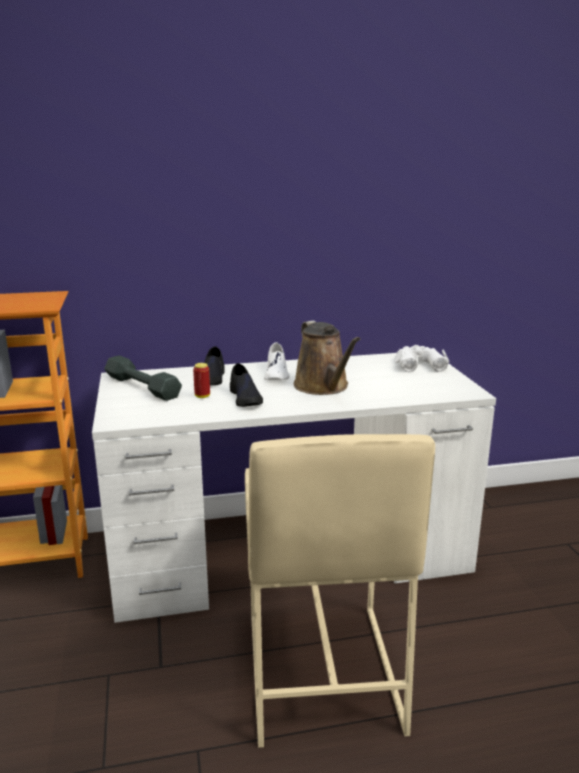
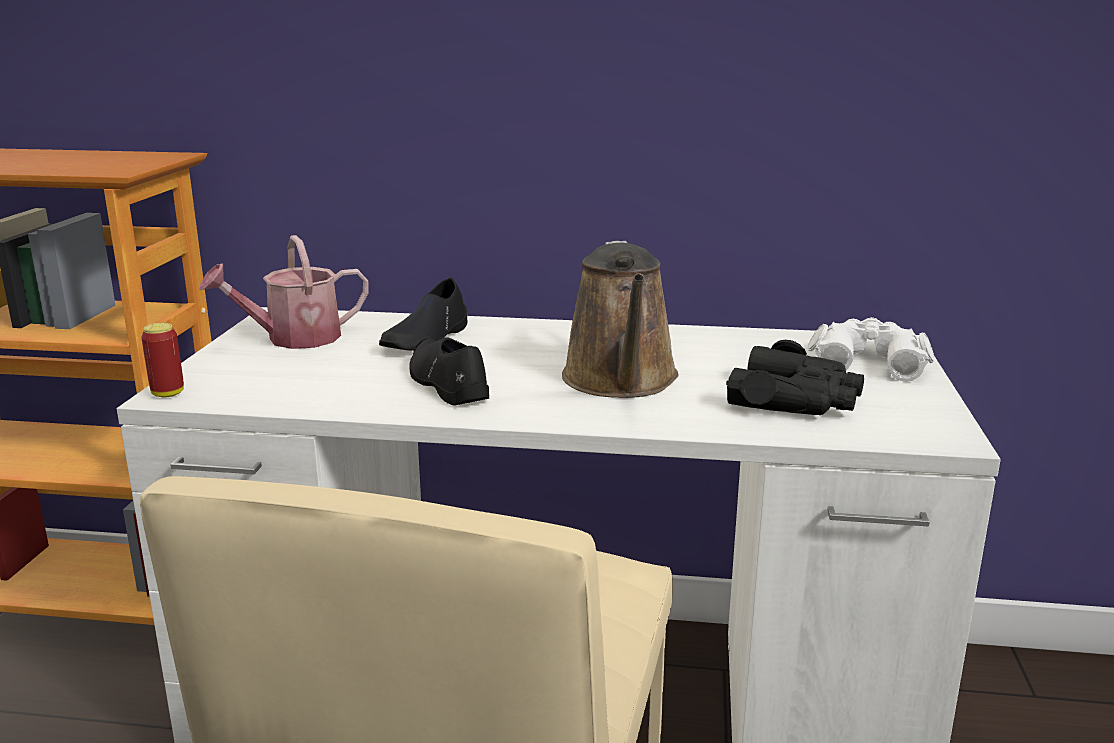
camera: 20 degrees right, 0 degrees up
grey dumbbell [104,355,182,401] -> watering can [199,235,368,349]
can [193,363,210,398] -> can moved to [141,323,184,397]
black shoe [230,363,263,407] -> black shoe turned 150 degrees clockwise [410,337,489,406]
white shoe [264,342,289,380] -> none
none -> black binoculars [726,340,864,415]

